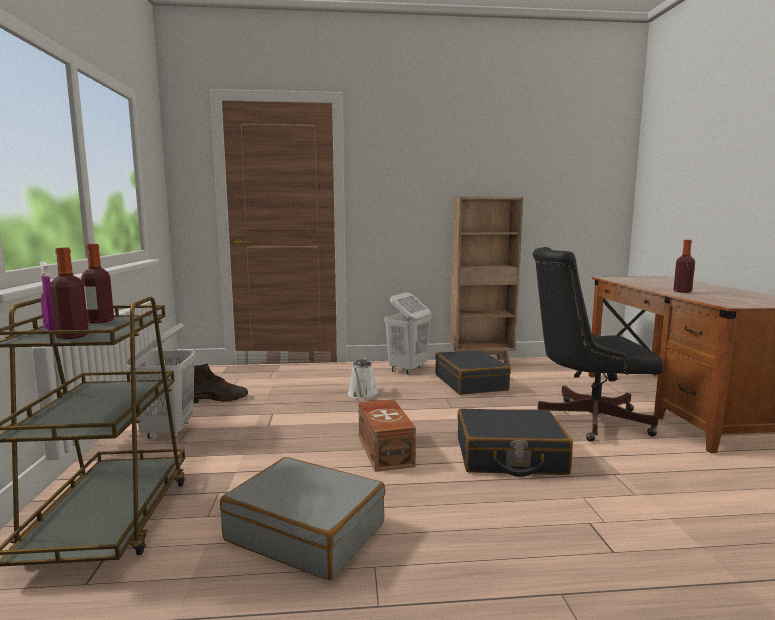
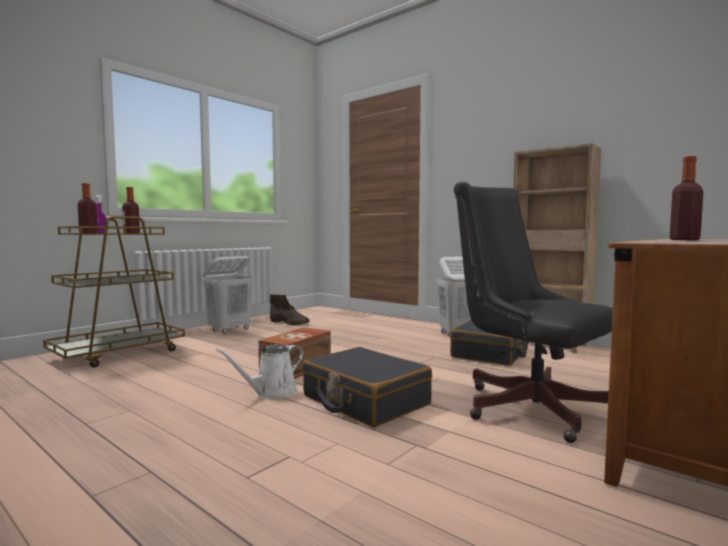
camera: 45 degrees right, 5 degrees down
grey suitcase [220,457,385,580] -> none
white watering can [348,358,378,399] -> white watering can moved to [216,344,304,399]

